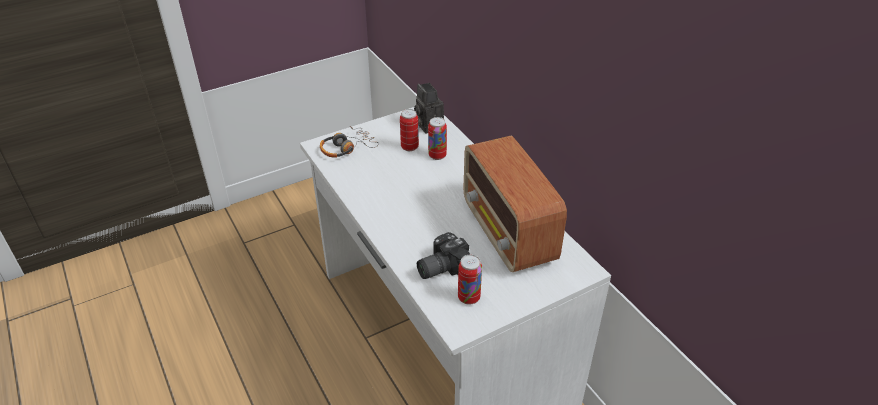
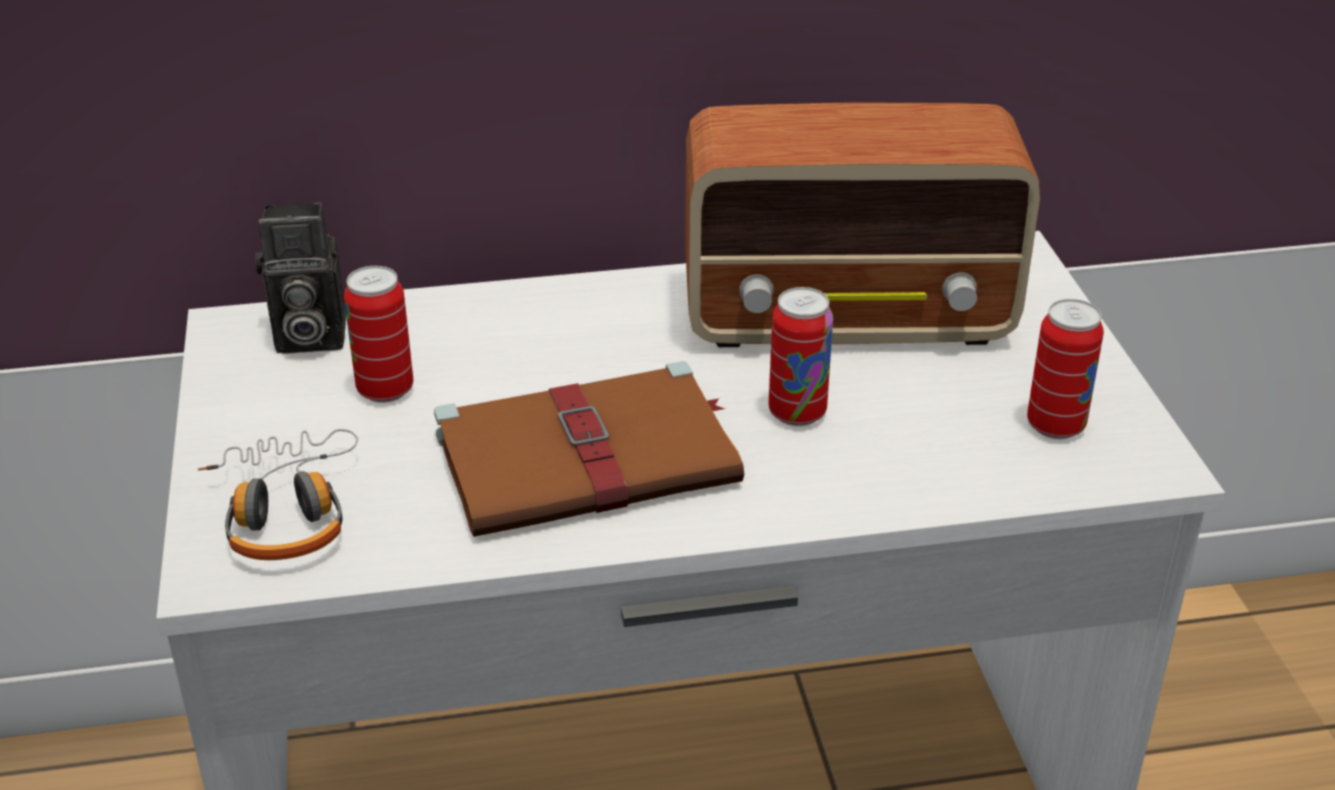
camera: 70 degrees left, 5 degrees down
camera [417,232,470,279] -> none
can [428,117,447,160] -> can moved to [768,287,833,426]
none -> brown book [434,361,744,537]

